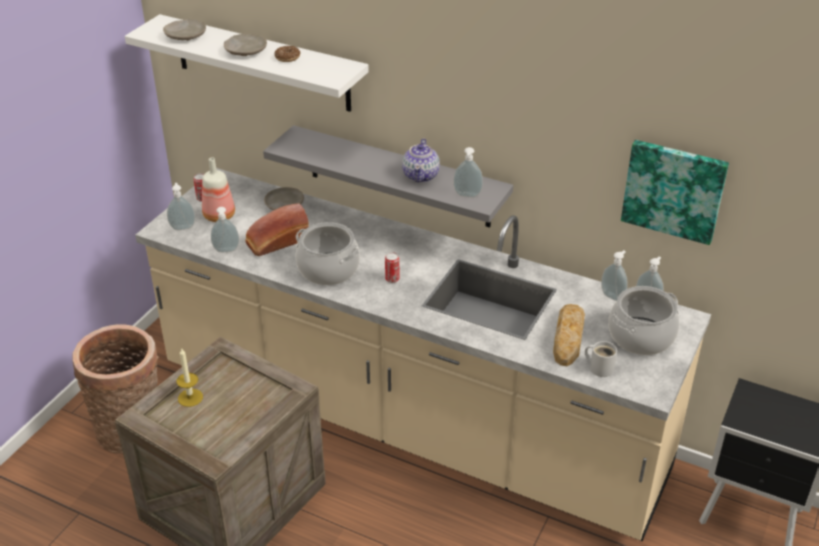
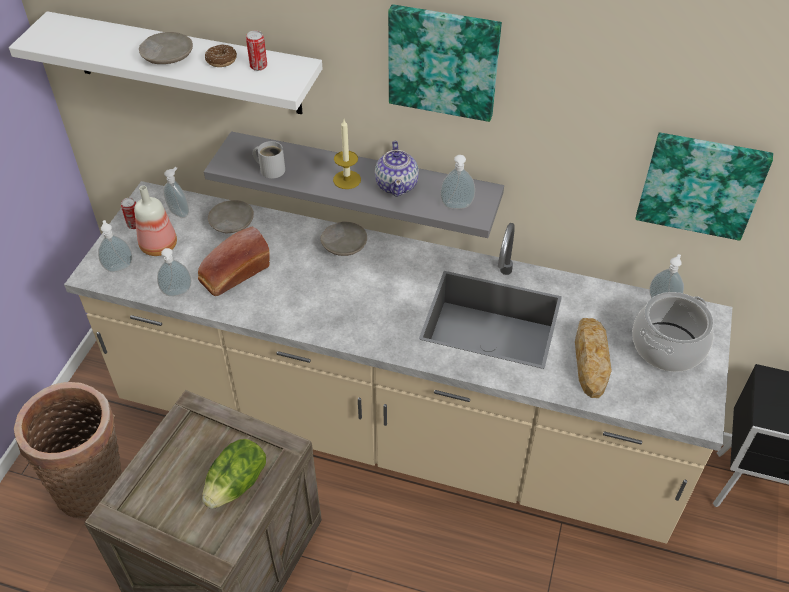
camera: 10 degrees left, 10 degrees up
beige plate [163,19,206,41] -> beige plate moved to [320,222,367,256]
candle [177,348,203,407] -> candle moved to [333,119,361,189]
cooking pot [296,222,360,285] -> none
can [385,252,399,283] -> can moved to [246,31,267,71]
white mug [585,341,617,377] -> white mug moved to [253,141,285,179]
soap dispenser [601,250,628,301] -> soap dispenser moved to [163,167,189,218]
none -> lettuce [202,439,266,509]
none -> picture [388,4,502,122]

